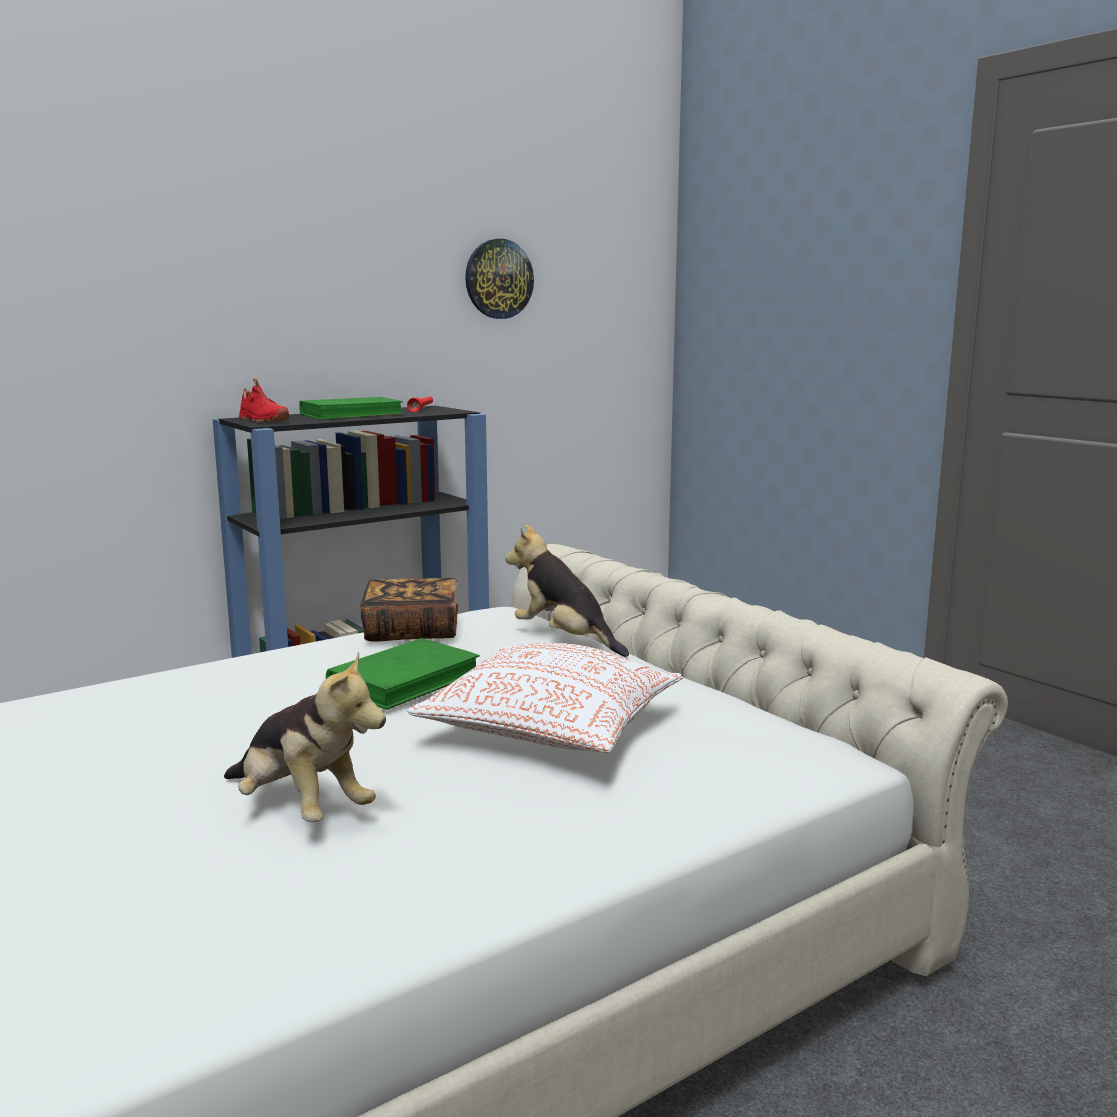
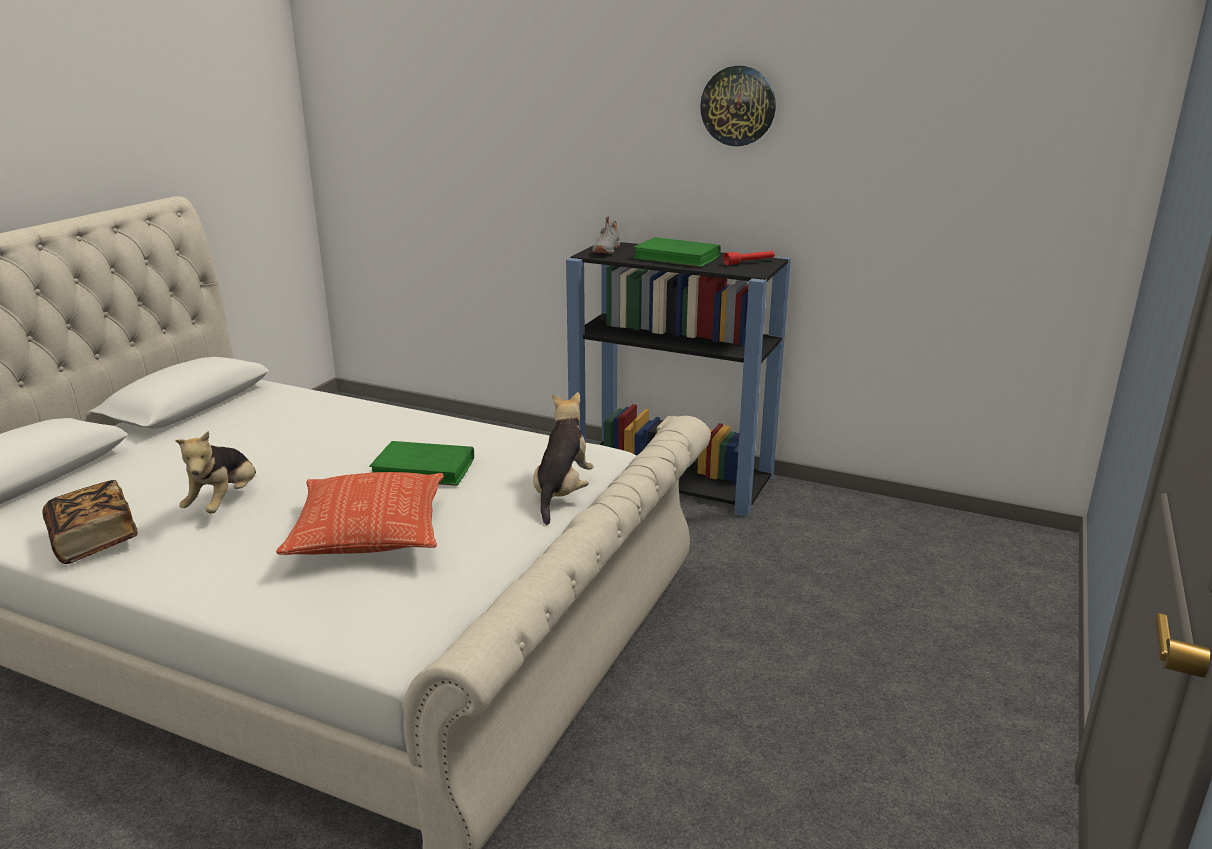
camera: 60 degrees right, 10 degrees up
red shoe [239,378,289,422] -> grey shoe [592,216,620,254]
book [360,578,458,642] -> book moved to [42,480,138,564]
white pillow [407,643,683,753] -> orange pillow [276,472,444,555]
wall clock [465,239,534,319] -> wall clock moved to [700,66,776,146]

